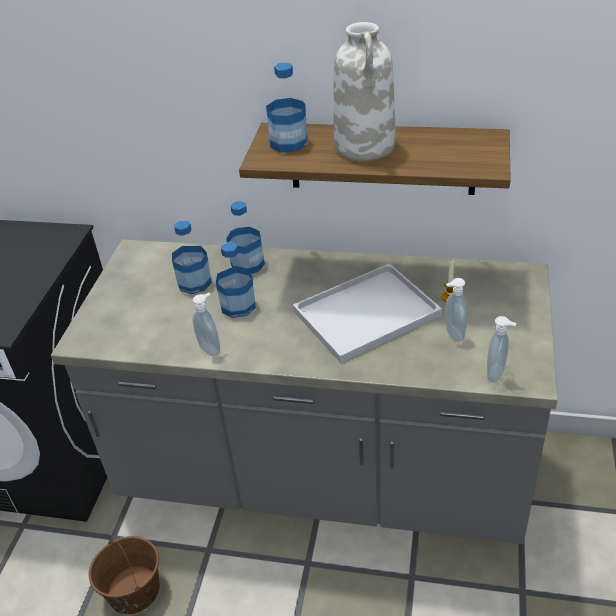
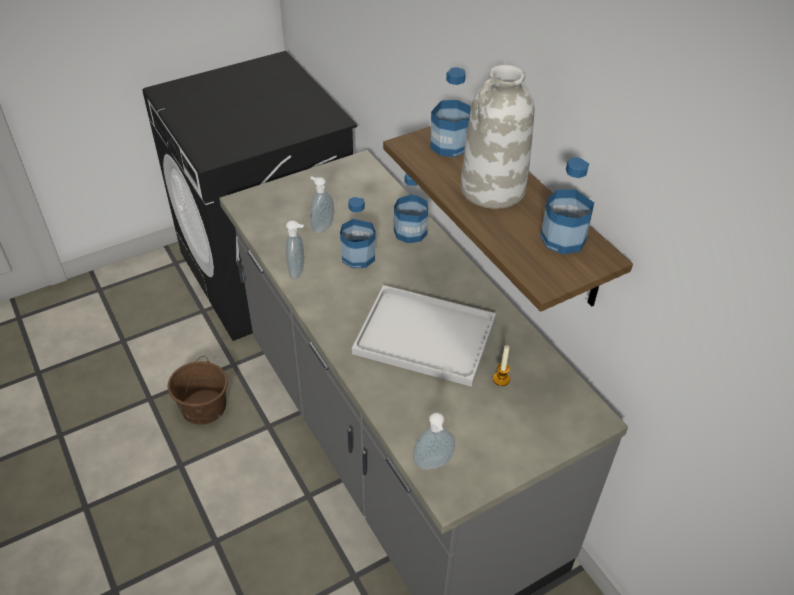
camera: 45 degrees right, 5 degrees up
bottle [172,221,212,294] -> bottle moved to [540,157,594,254]
soap dispenser [445,278,467,342] -> soap dispenser moved to [310,176,334,233]

